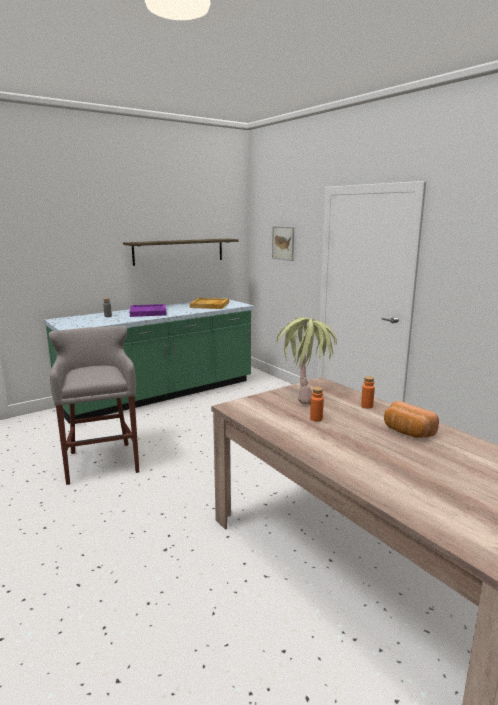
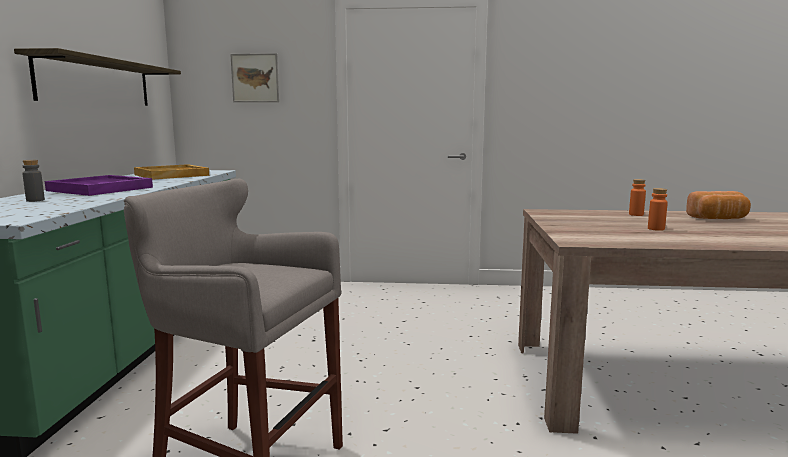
camera: 50 degrees left, 5 degrees down
potted plant [277,317,337,405] -> none

